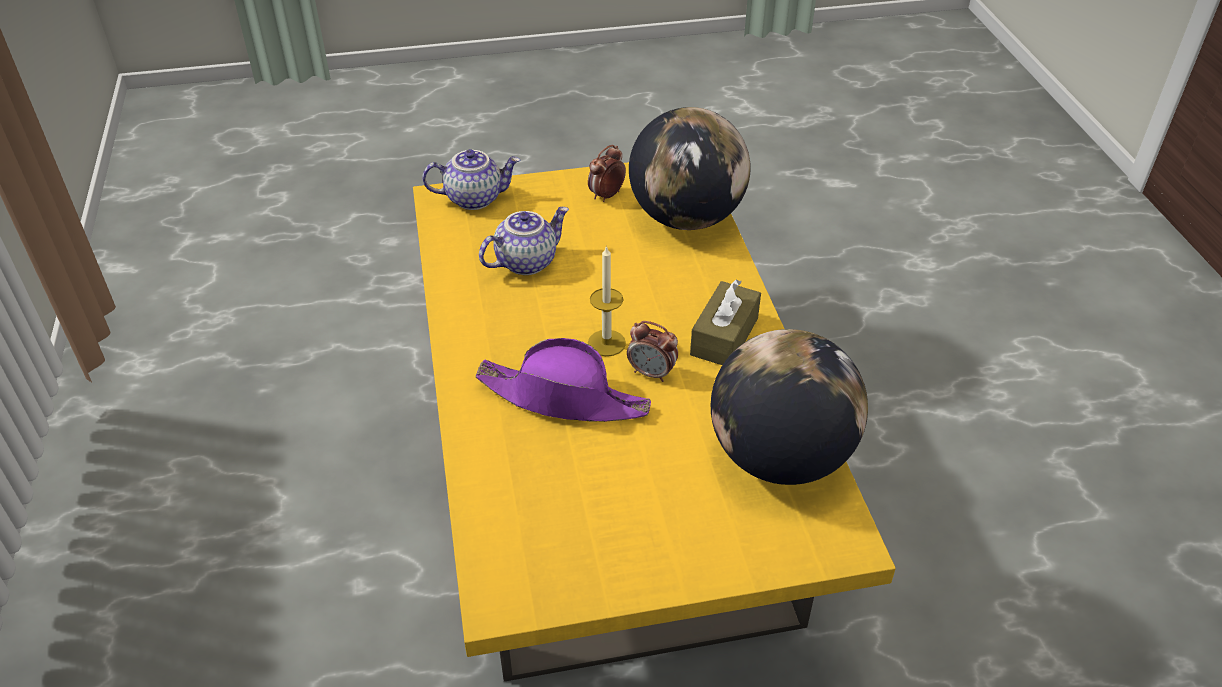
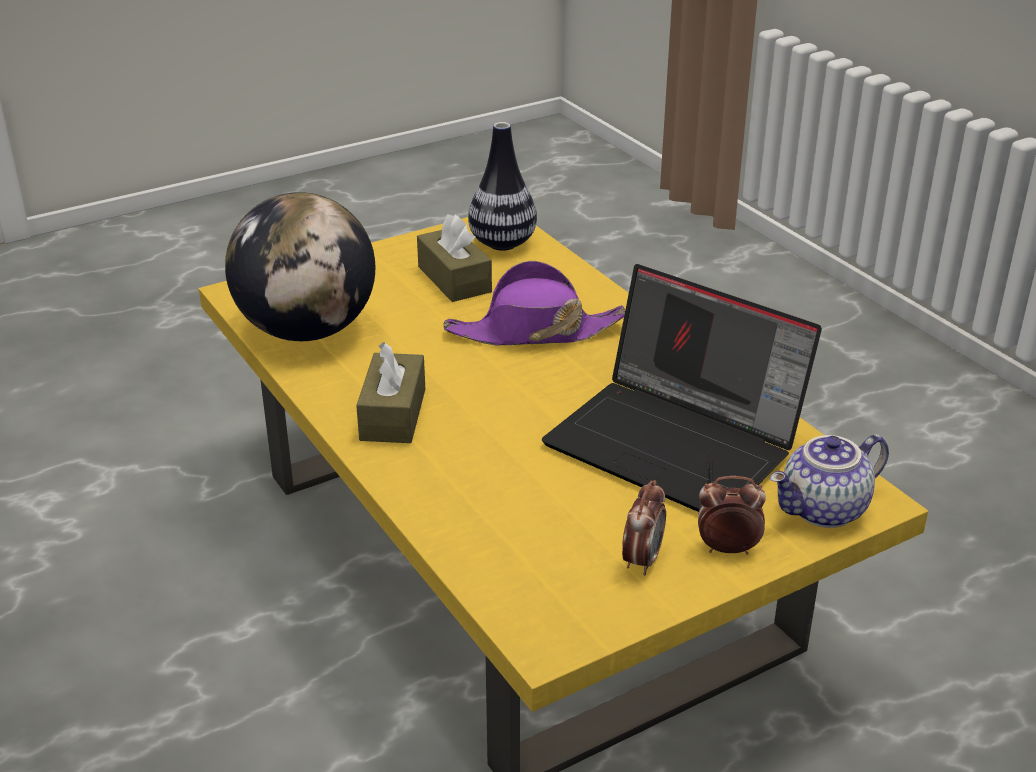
camera: 160 degrees right, 10 degrees down
teapot [479,207,569,275] -> laptop [542,264,822,512]
candle [588,245,626,356] -> none
alarm clock [627,321,678,382] -> alarm clock moved to [698,476,766,555]
globe [629,107,750,230] -> none
none -> brown tissue box [417,214,492,302]
none -> vase [468,122,537,251]

